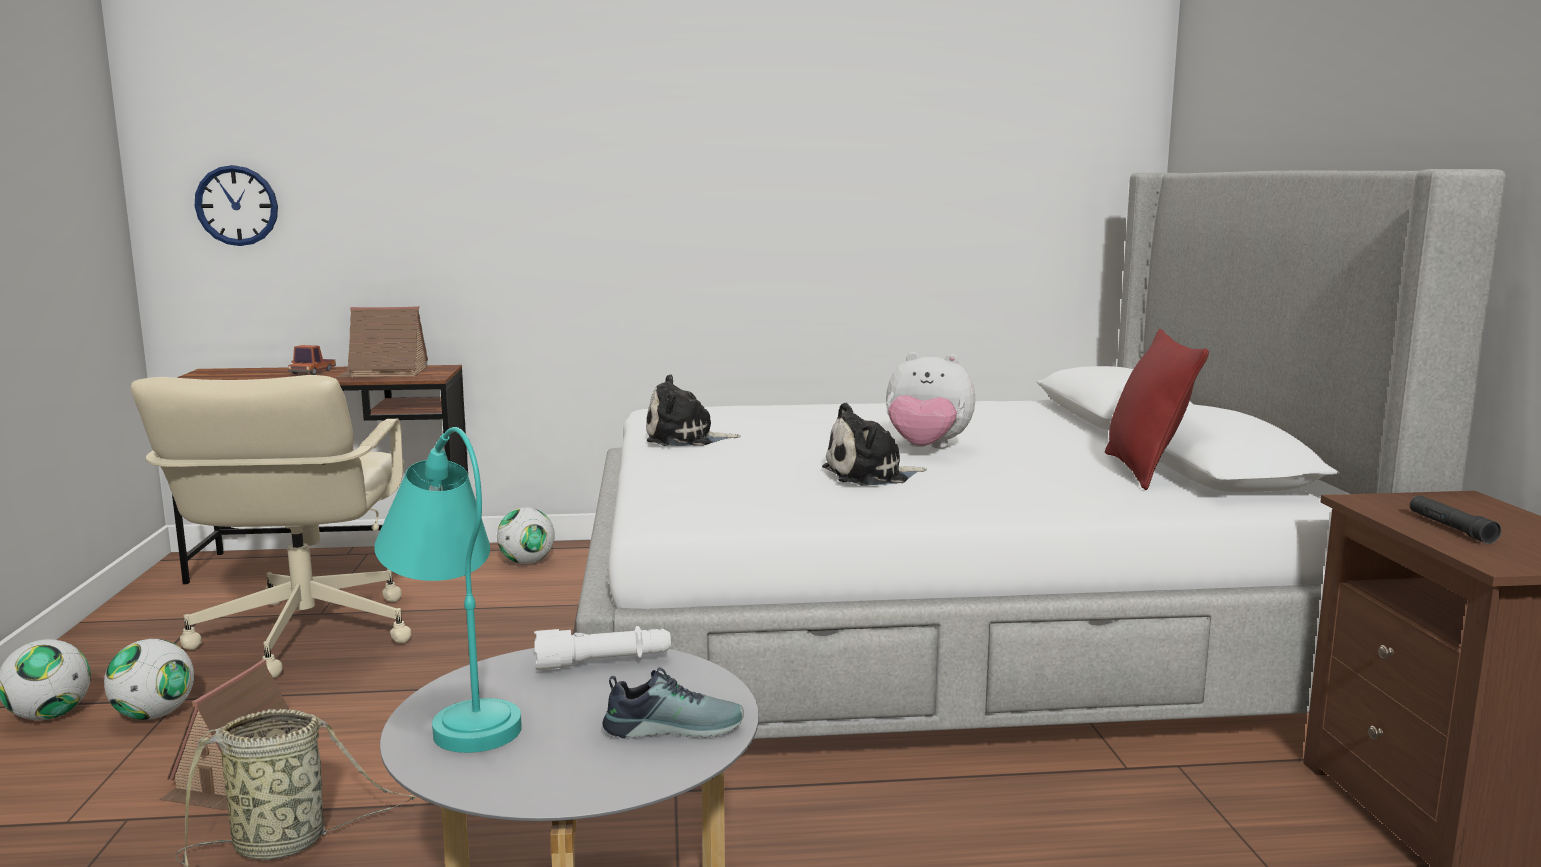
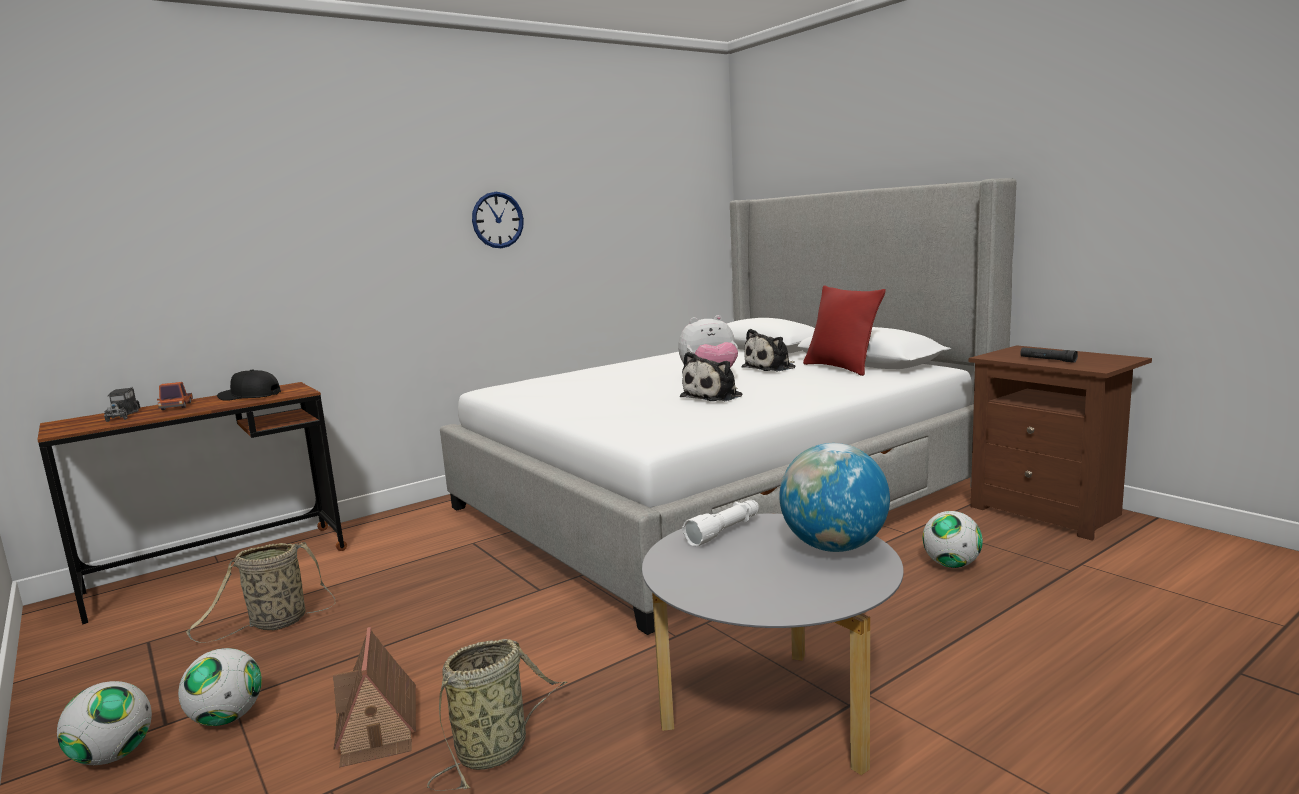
camera: 30 degrees left, 0 degrees up
beige office chair [131,375,411,678] -> basket [186,542,336,643]
wall clock [195,165,278,246] -> wall clock moved to [472,192,524,248]
toy house [337,306,428,378] -> black cap [217,370,281,401]
turquoise table lamp [374,427,522,753] -> none
football [497,507,555,564] -> football moved to [923,511,983,568]
shoe [602,667,744,738] -> globe [779,443,890,552]
plush toy [646,374,740,446] -> plush toy moved to [742,329,796,372]
none -> toy truck [104,386,140,422]

